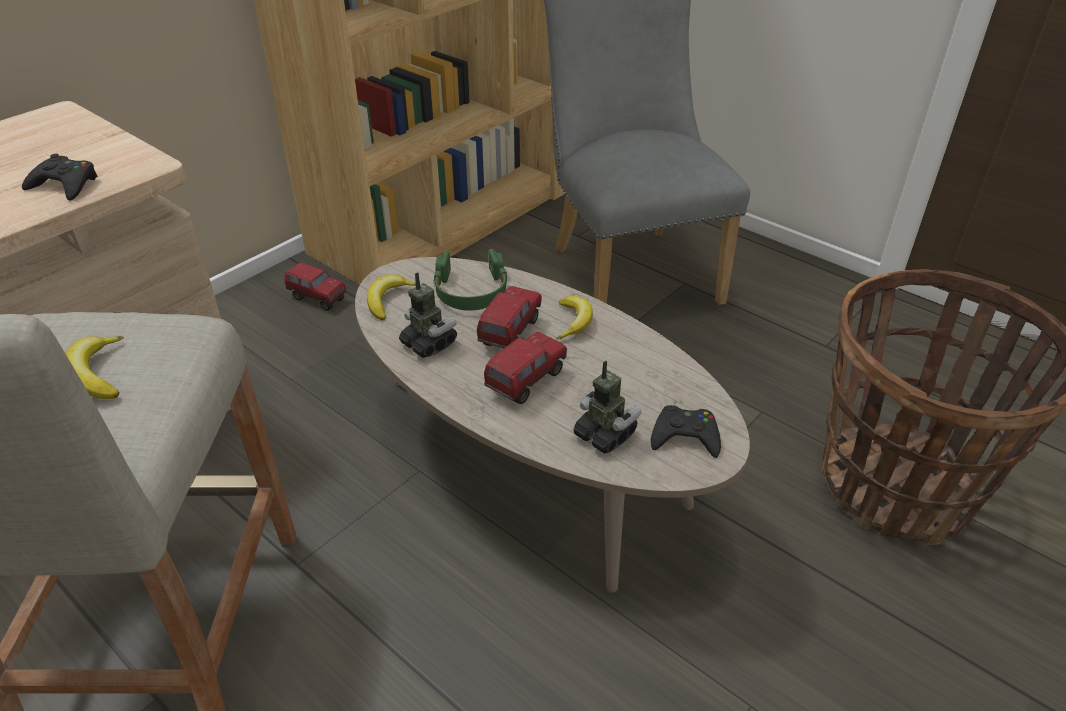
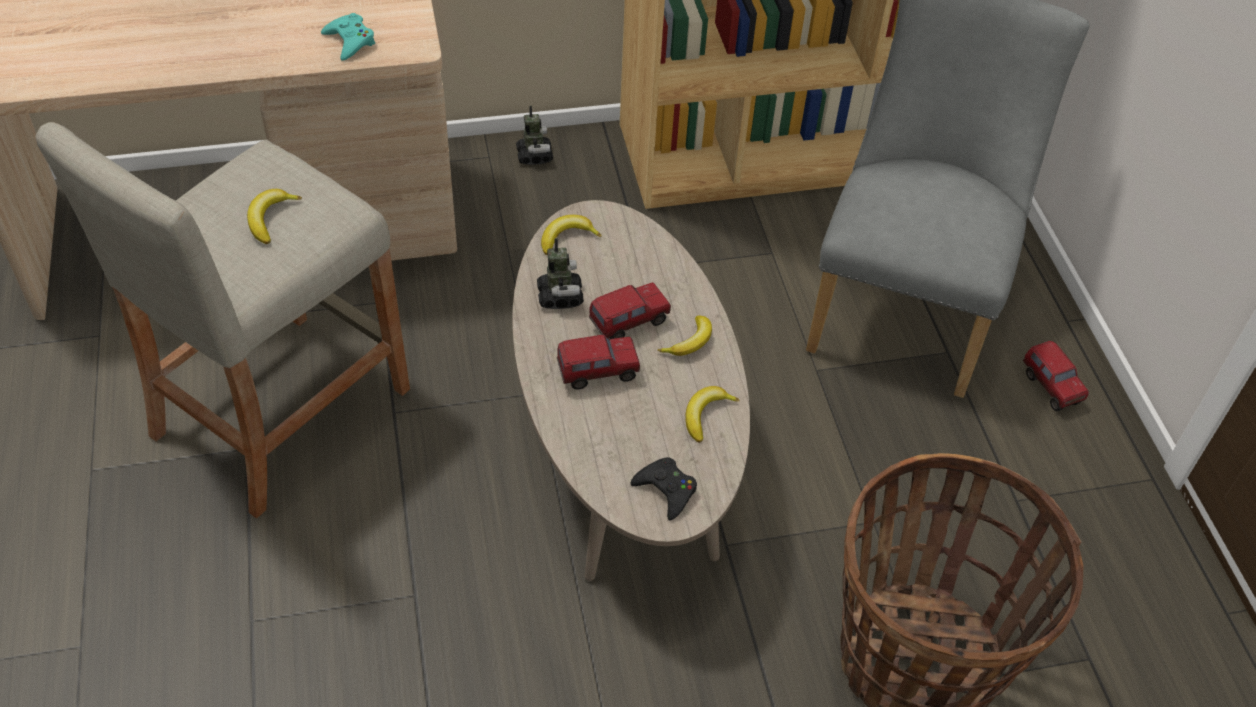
camera: 35 degrees right, 10 degrees up
black game controller [22,154,98,201] -> turquoise game controller [321,13,375,61]
toy truck [285,262,346,311] -> toy truck moved to [1023,341,1089,412]
green headphones [434,249,507,311] -> none
toy robot [573,360,641,453] -> toy robot moved to [516,106,553,165]
none -> banana [685,386,740,443]

